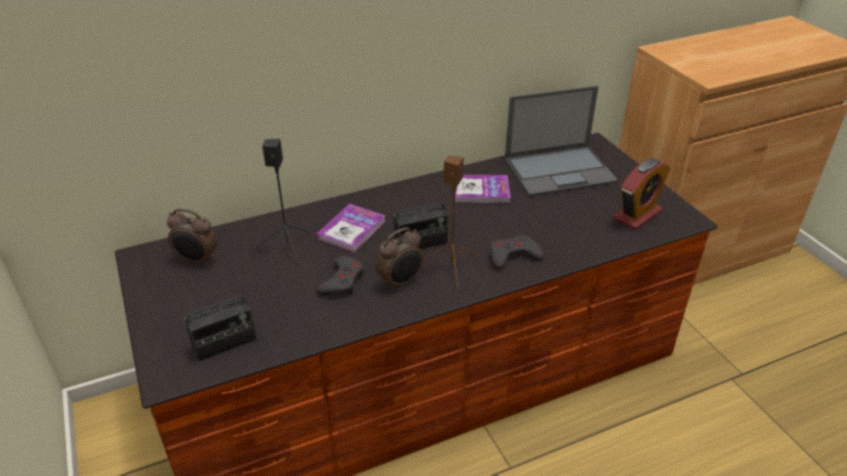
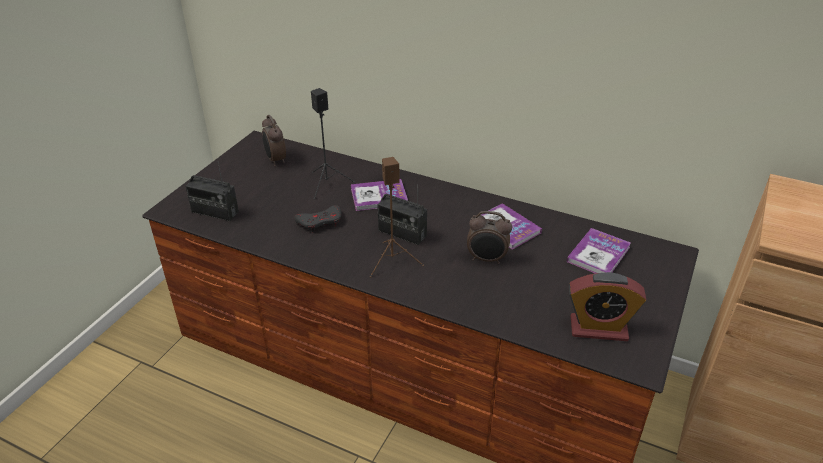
camera: 50 degrees right, 0 degrees up
alarm clock [376,227,423,291] -> alarm clock moved to [467,211,512,264]
grey game controller [490,235,544,269] -> none
laptop [504,85,618,197] -> book [567,228,631,274]

